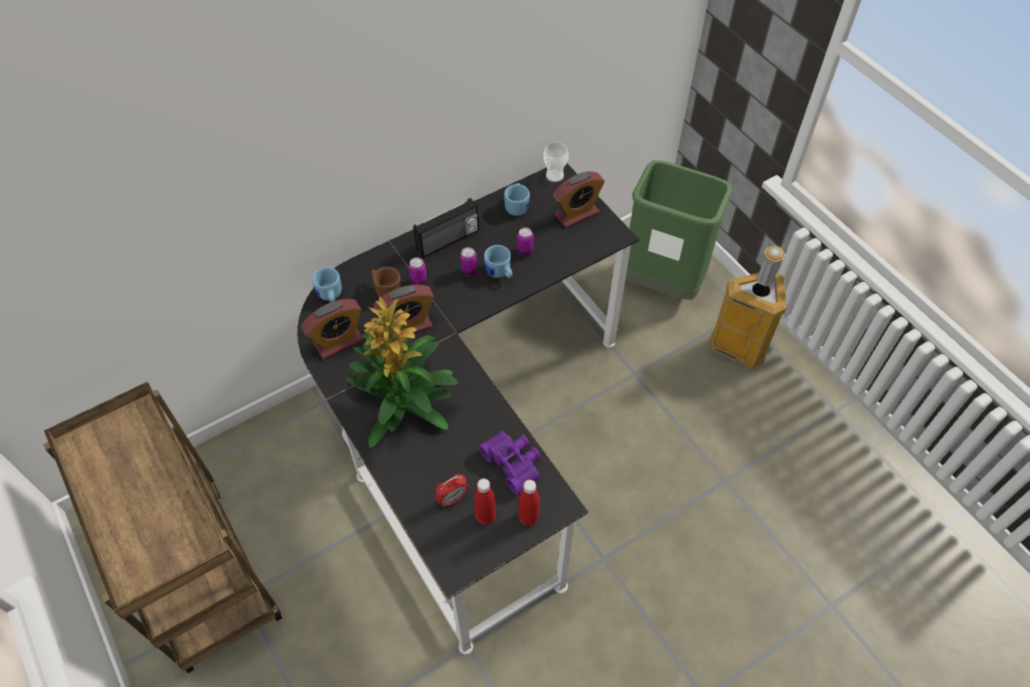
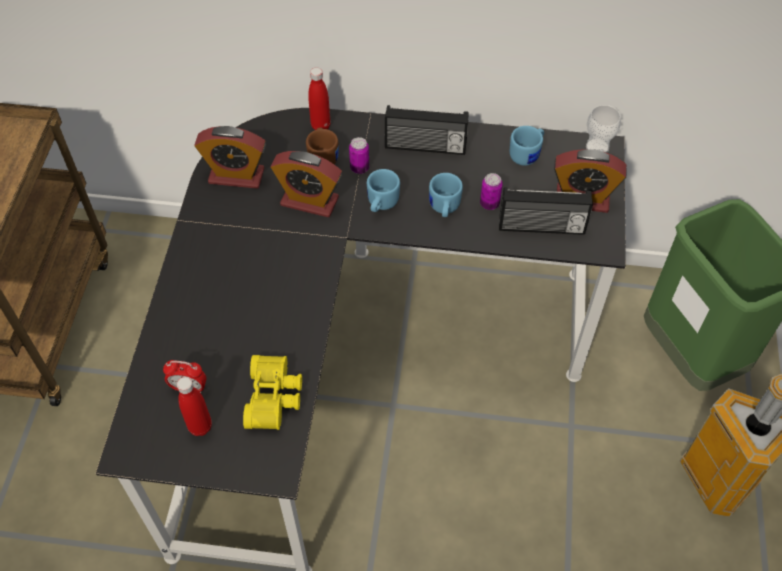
camera: 40 degrees right, 0 degrees up
blue mug [312,267,342,303] -> blue mug moved to [367,169,400,212]
potted plant [346,295,458,448] -> none
can [460,247,477,277] -> none
purple binoculars [479,431,541,495] -> yellow binoculars [243,355,302,430]
red bottle [519,480,540,526] -> red bottle moved to [308,68,331,130]
none -> radio [499,187,593,235]

